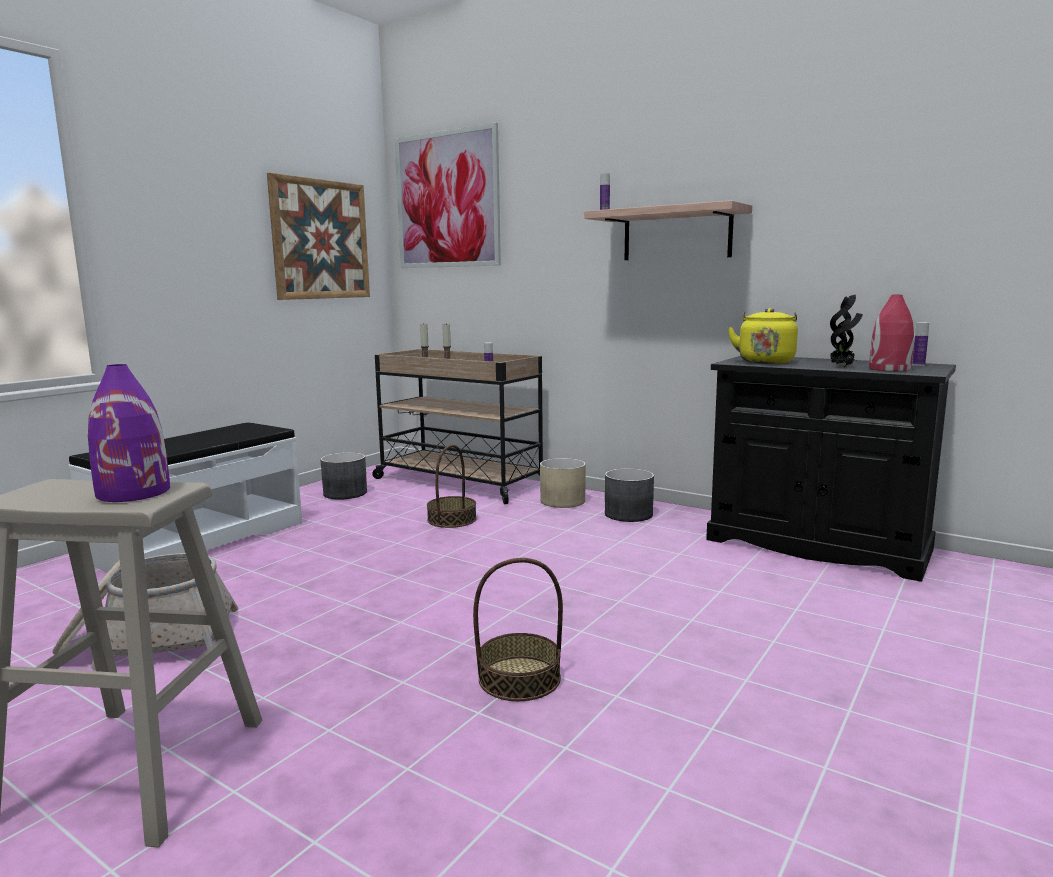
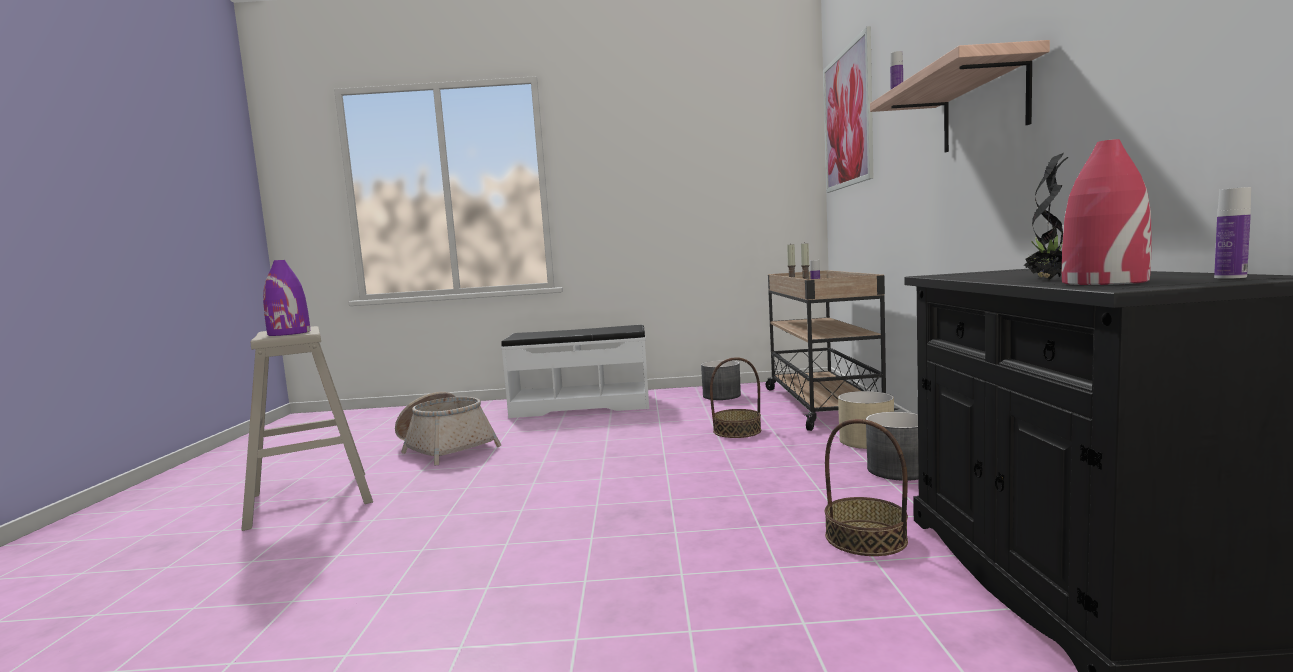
camera: 55 degrees right, 5 degrees down
picture [267,173,370,300] -> none
basket [473,558,563,701] -> basket moved to [825,419,908,556]
yellow kettle [728,308,798,364] -> none

